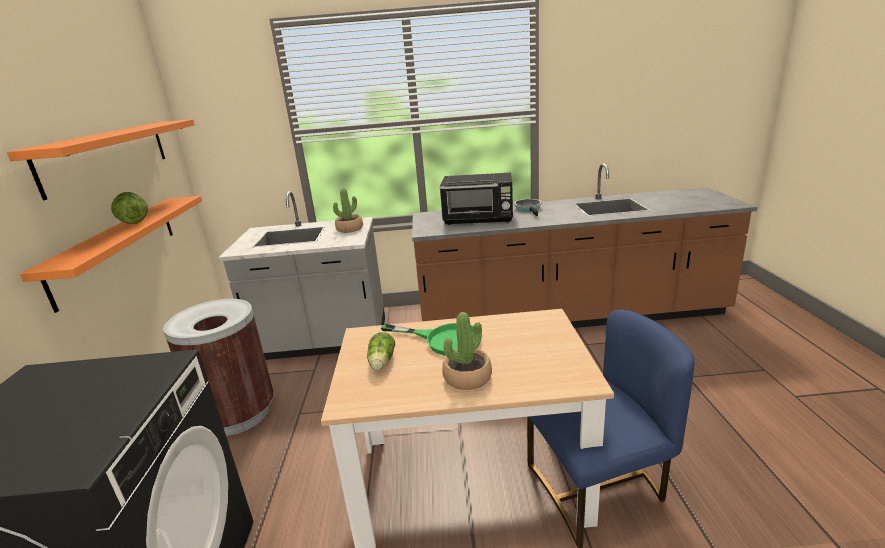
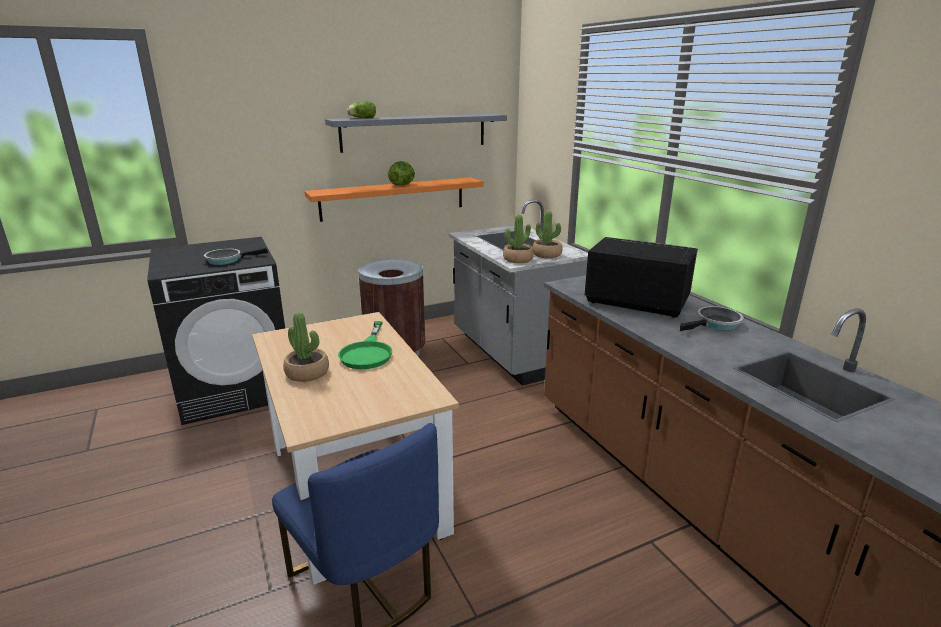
camera: 65 degrees right, 0 degrees up
orange shelf [7,119,195,200] -> grey shelf [325,114,507,153]
lettuce [367,332,395,370] -> lettuce moved to [347,102,376,118]
black microwave [440,173,513,225] -> black microwave turned 135 degrees clockwise [585,237,698,318]
none -> frying pan [204,247,268,265]
none -> potted plant [503,214,534,263]

